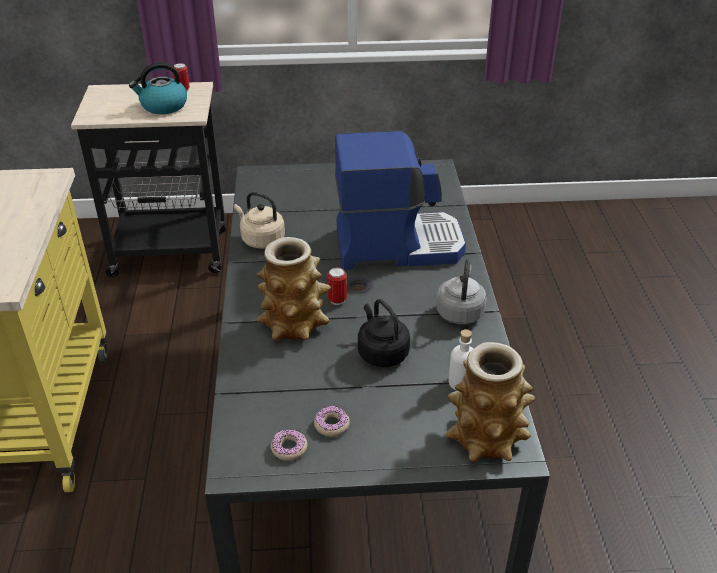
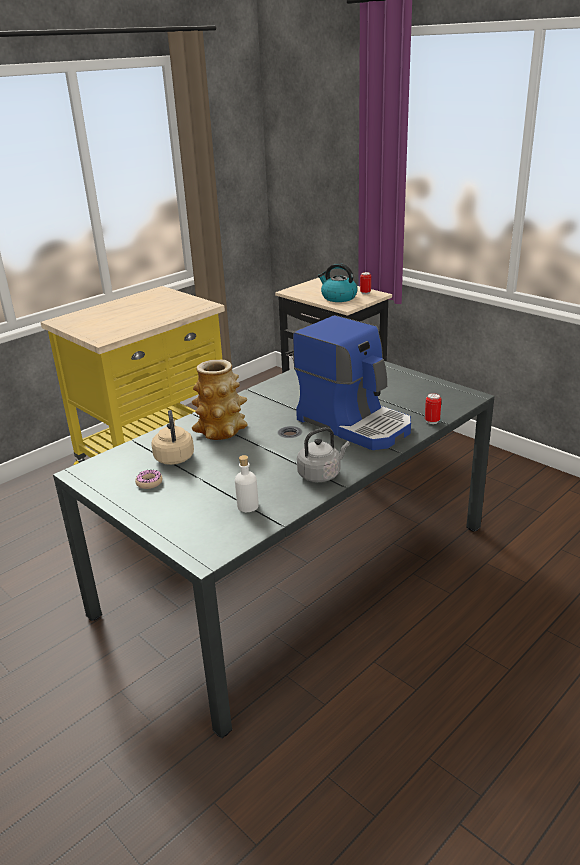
camera: 50 degrees right, 10 degrees down
beige kettle [234,192,285,249] -> beige kettle moved to [151,410,194,465]
donut [271,429,308,461] -> none
can [327,267,347,305] -> can moved to [425,393,441,424]
black kettle [358,299,410,367] -> none
vase [445,342,535,462] -> none

